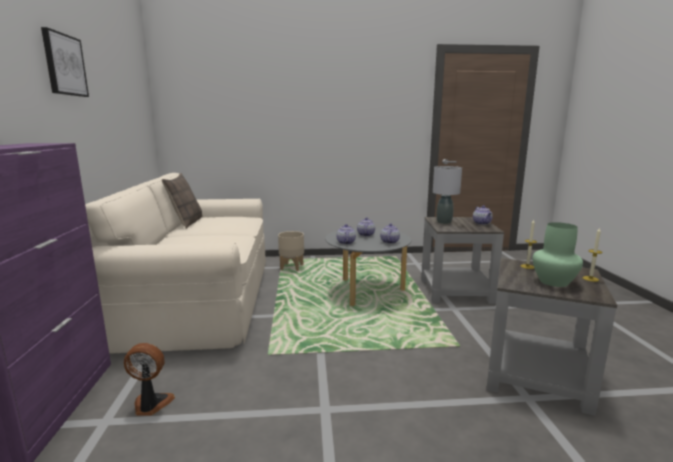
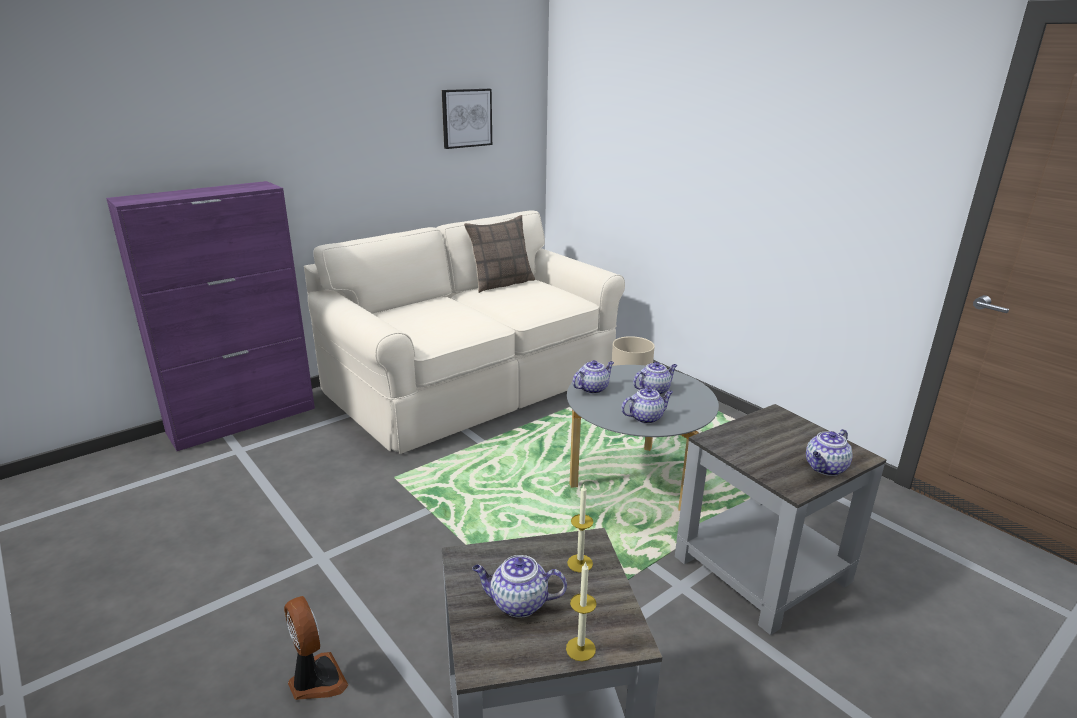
camera: 55 degrees right, 10 degrees up
picture [41,27,89,97] -> picture moved to [442,89,492,149]
fan [124,343,175,416] -> fan moved to [284,596,348,700]
grey table lamp [433,166,462,224] -> none
green vase [532,222,583,287] -> teapot [472,555,567,618]

